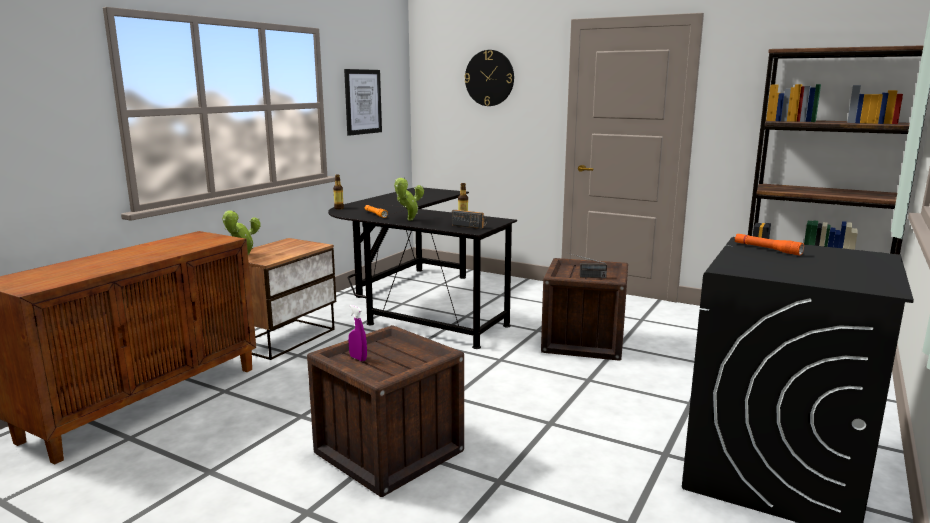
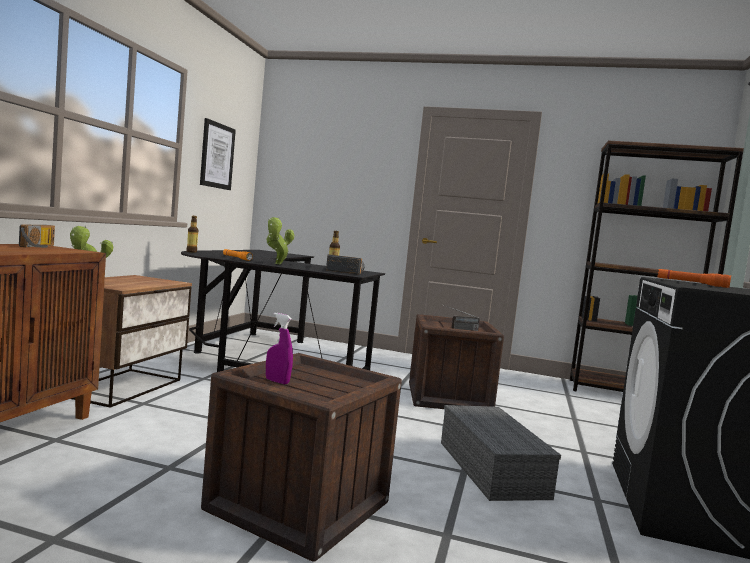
camera: 15 degrees left, 10 degrees down
wall clock [464,50,514,106] -> none
none -> radio [19,224,55,248]
none -> grey storage box [441,405,561,501]

